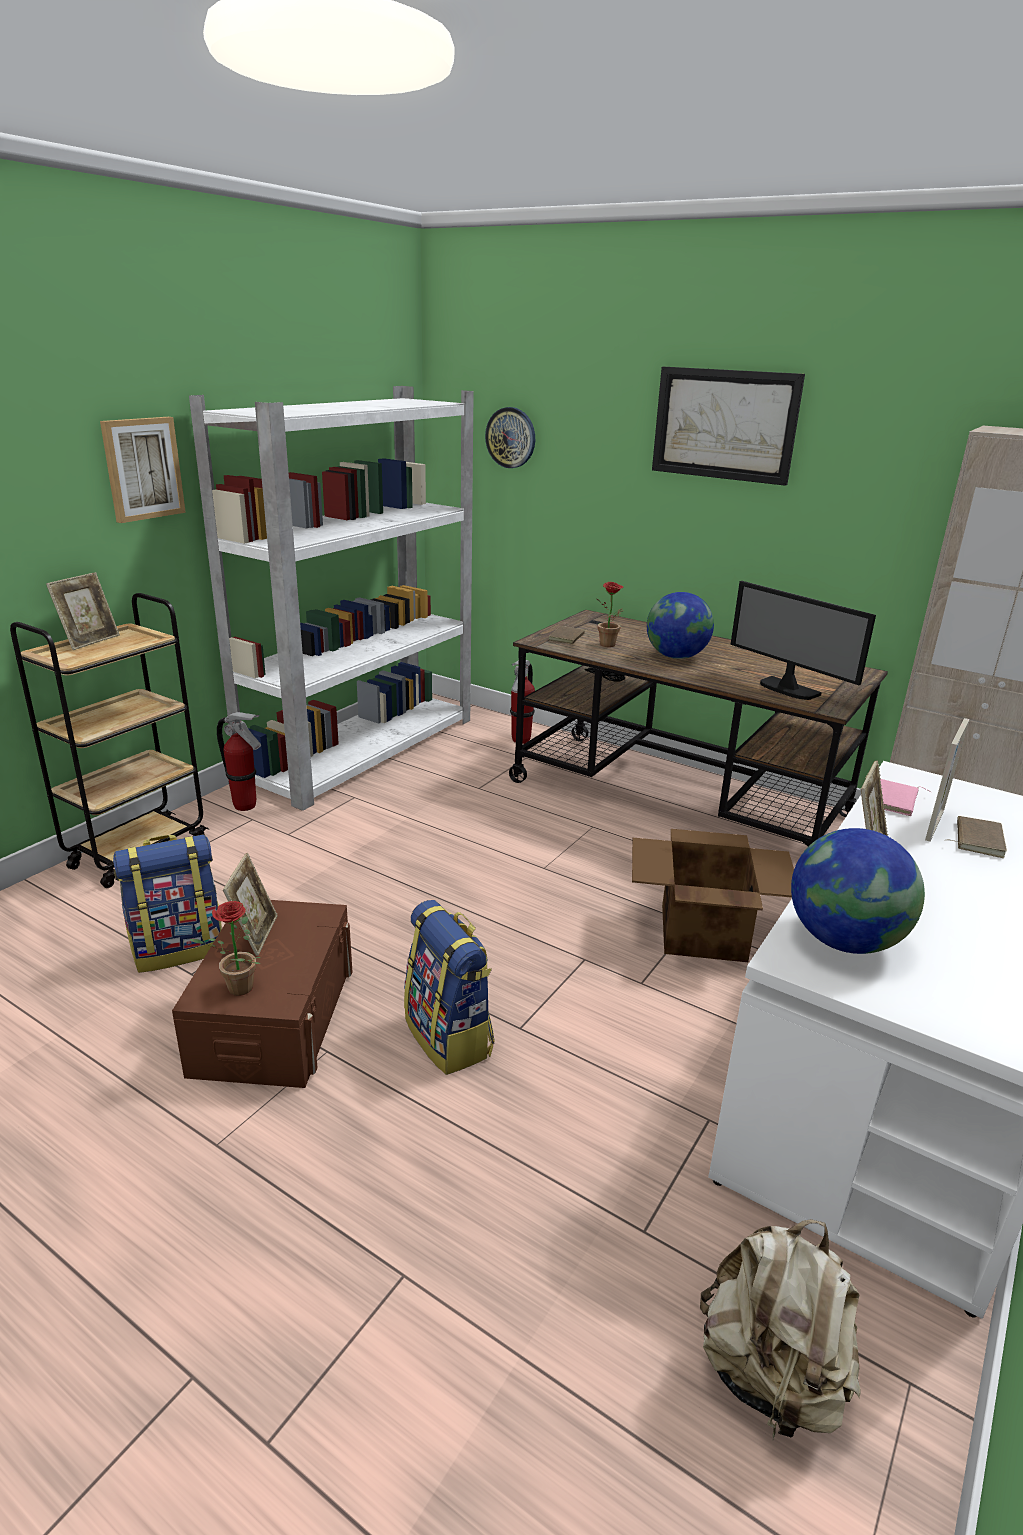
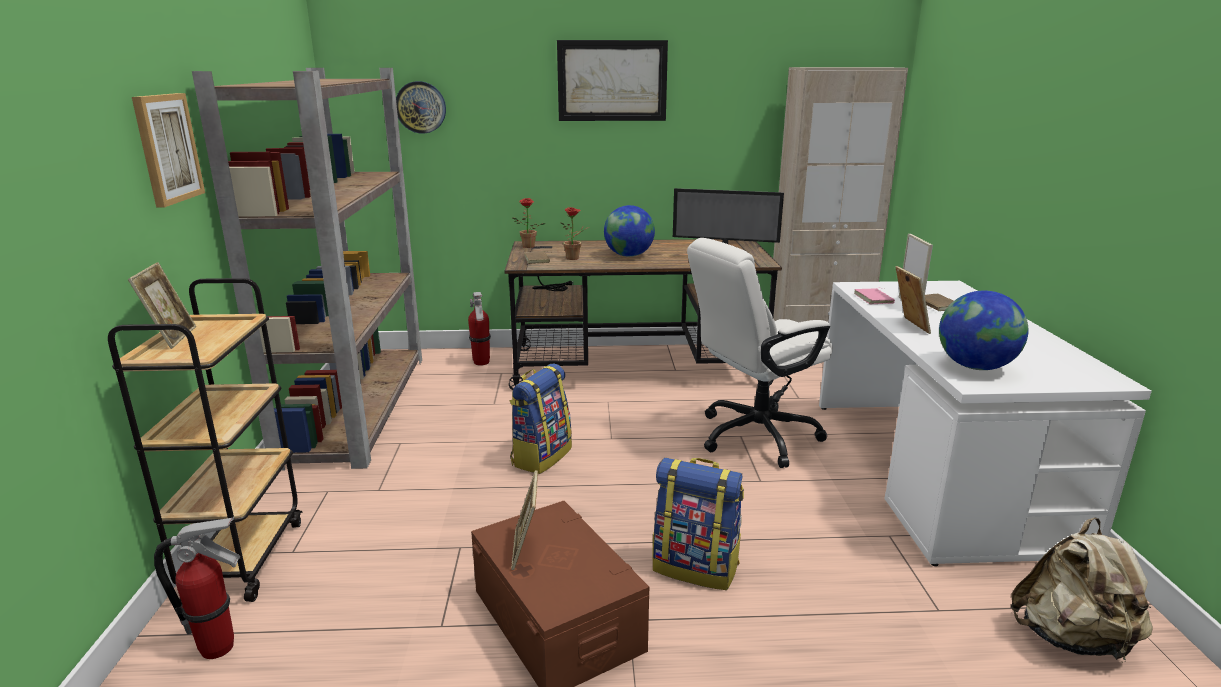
camera: 35 degrees left, 5 degrees down
backpack [113,834,222,973] -> backpack moved to [510,364,572,474]
white bookcase [189,386,474,811] -> brown bookcase [192,68,422,470]
potted plant [189,901,261,996] -> potted plant moved to [512,198,546,248]
fire extinguisher [217,712,261,811] -> fire extinguisher moved to [154,517,240,659]
picture frame [223,853,278,956] -> picture frame turned 150 degrees counterclockwise [511,470,538,570]
cardboard box [632,829,794,962] -> white office chair [687,238,833,468]

